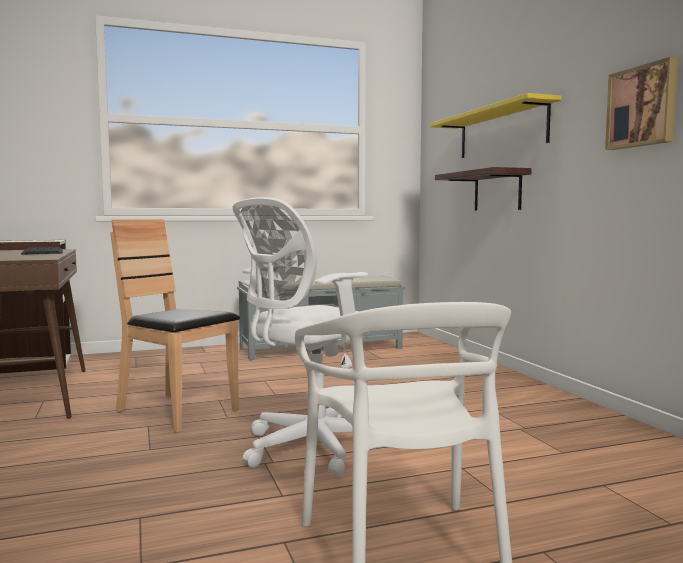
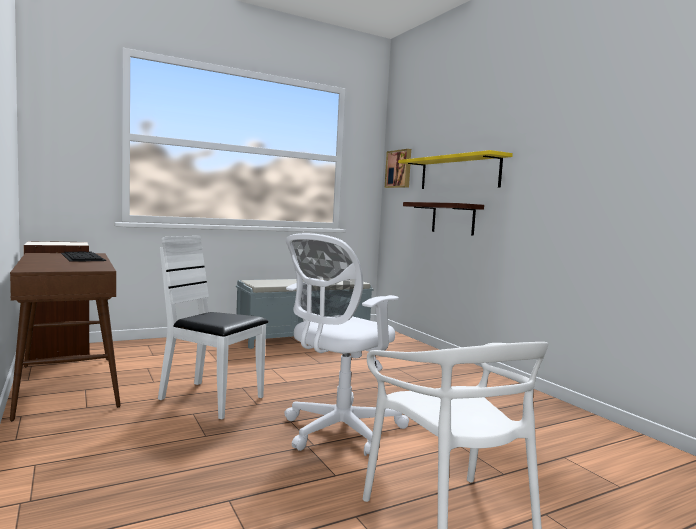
camera: 10 degrees left, 0 degrees up
brown chair [110,219,240,433] -> white chair [158,236,268,420]
picture [605,57,678,150] -> picture moved to [385,149,411,188]

